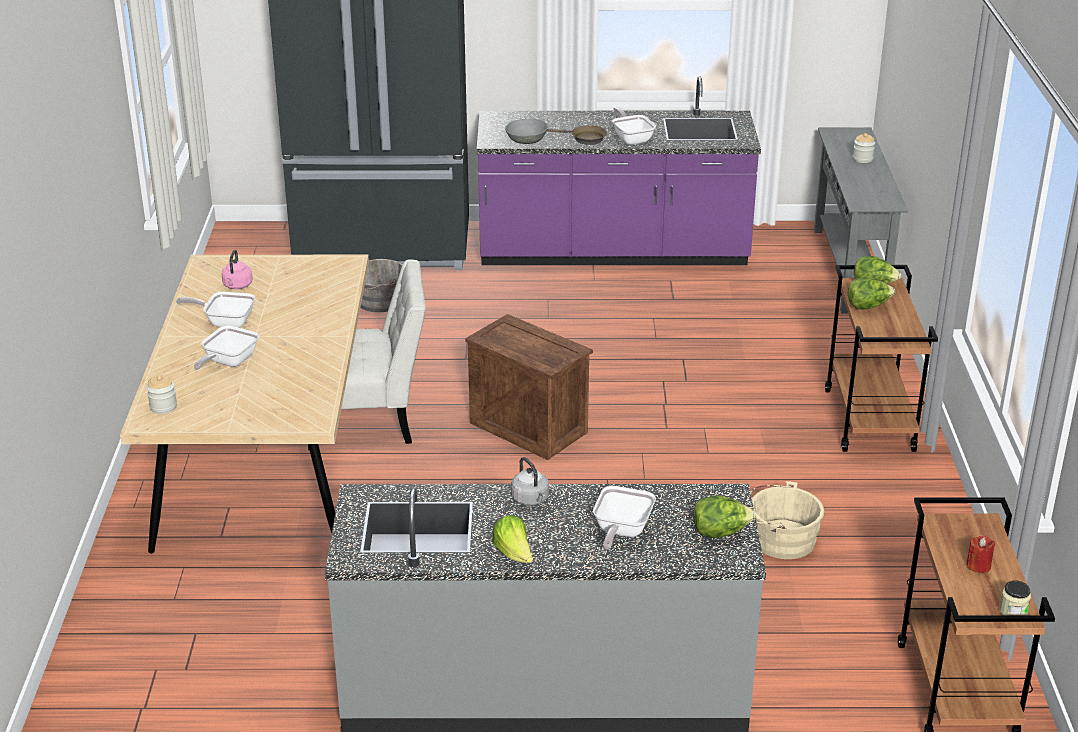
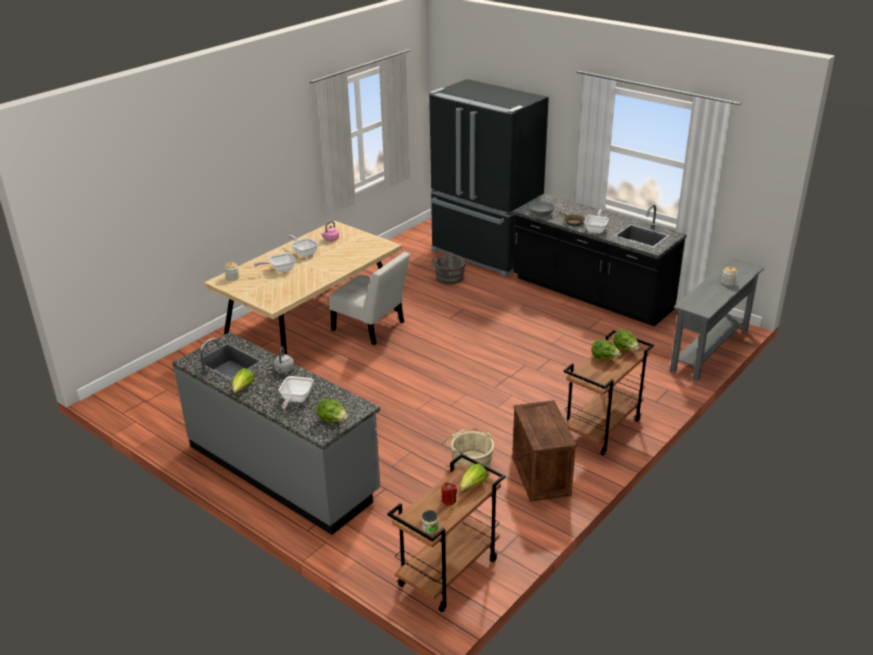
camera: 40 degrees right, 0 degrees up
crate [465,314,593,460] -> crate moved to [513,400,577,502]
purple counter [477,76,761,265] -> black counter [512,194,687,326]
frying pan [593,486,656,549] -> frying pan turned 45 degrees counterclockwise [279,376,313,409]
none -> lettuce [461,464,488,491]

